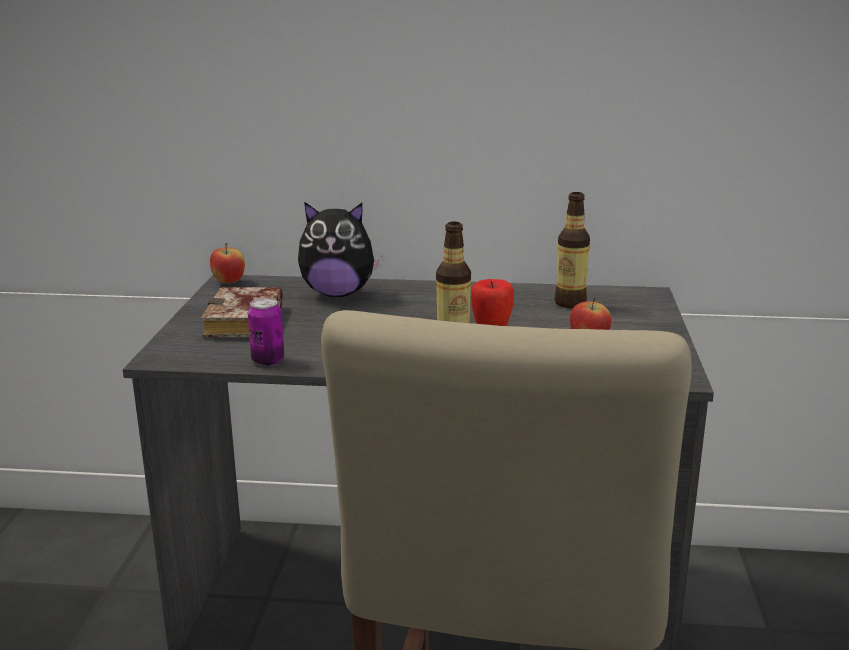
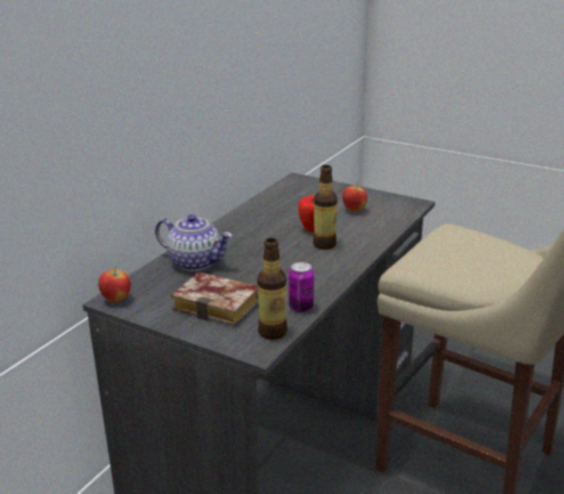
camera: 65 degrees left, 5 degrees up
plush toy [298,202,383,297] -> teapot [155,215,233,271]
bottle [555,192,590,308] -> bottle moved to [257,238,287,340]

